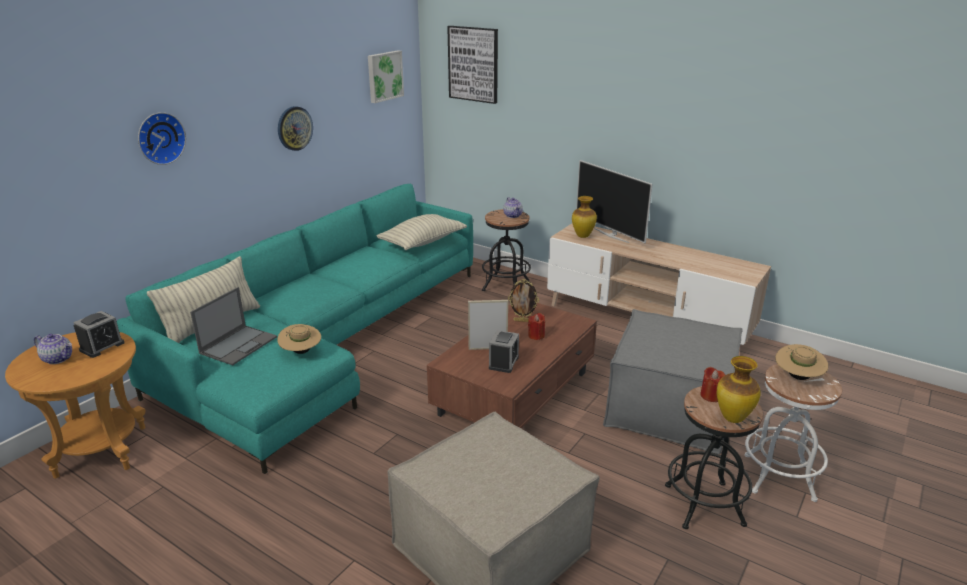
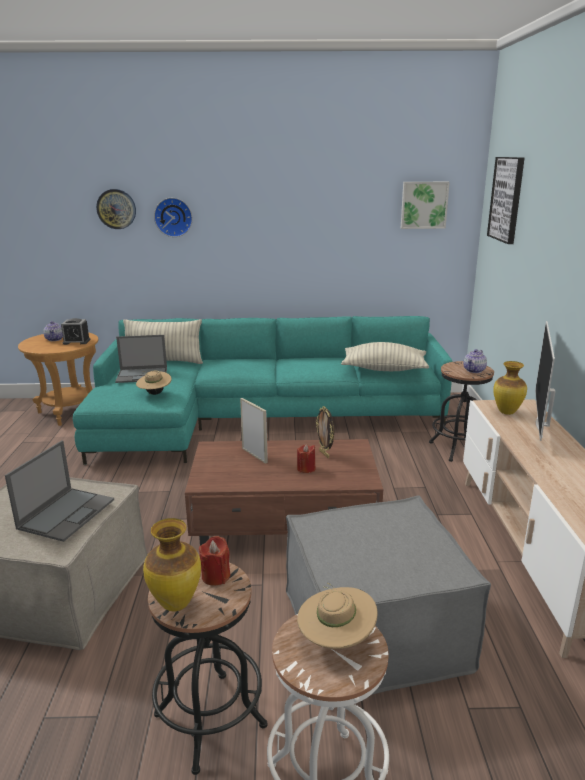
camera: 55 degrees right, 5 degrees down
wall clock [278,106,313,151] -> wall clock moved to [96,189,136,229]
alarm clock [489,330,519,373] -> none
none -> laptop [5,440,114,542]

